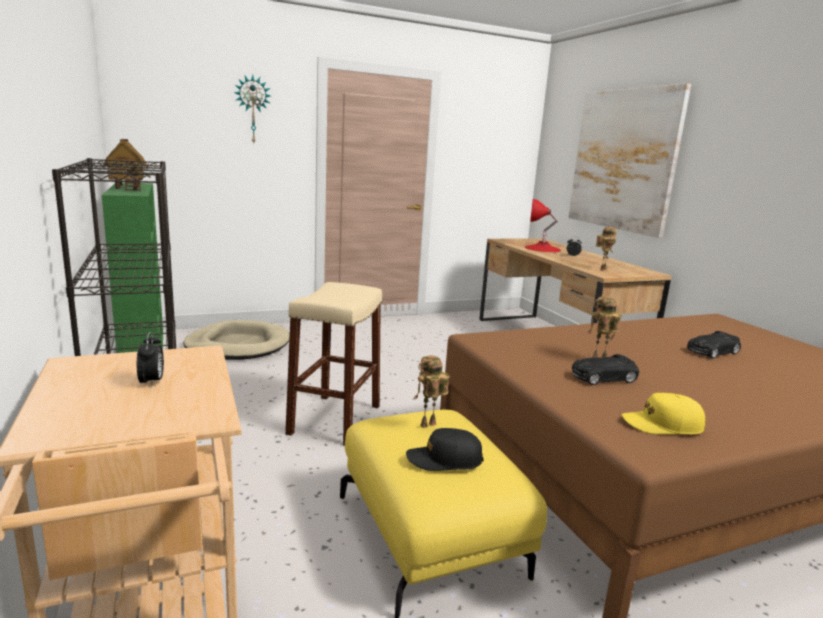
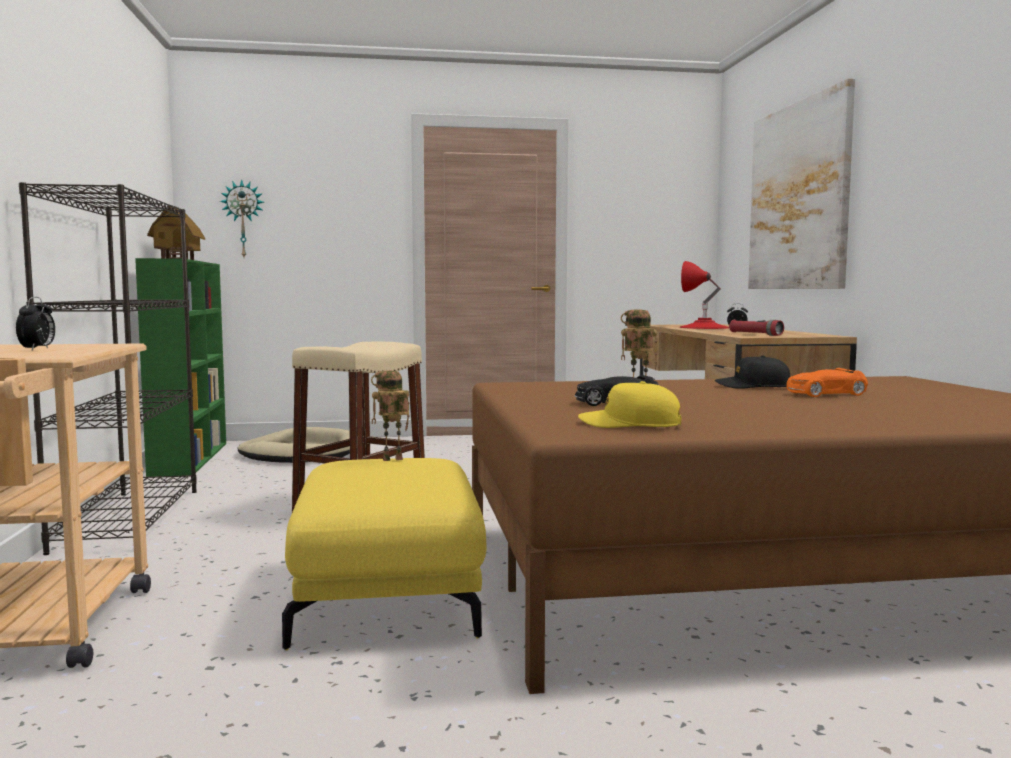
camera: 15 degrees right, 10 degrees down
wall clock [234,75,271,143] -> wall clock moved to [220,179,264,257]
black cap [406,428,484,471] -> black cap moved to [715,355,790,389]
toy robot [596,227,616,271] -> red flashlight [729,320,784,336]
black toy car [687,331,741,359] -> orange toy car [786,368,868,397]

